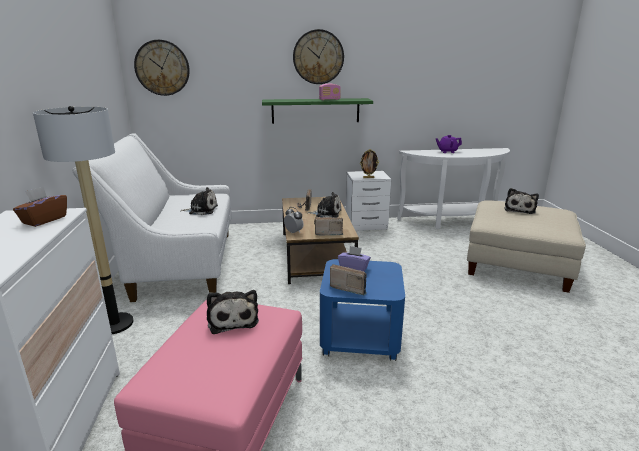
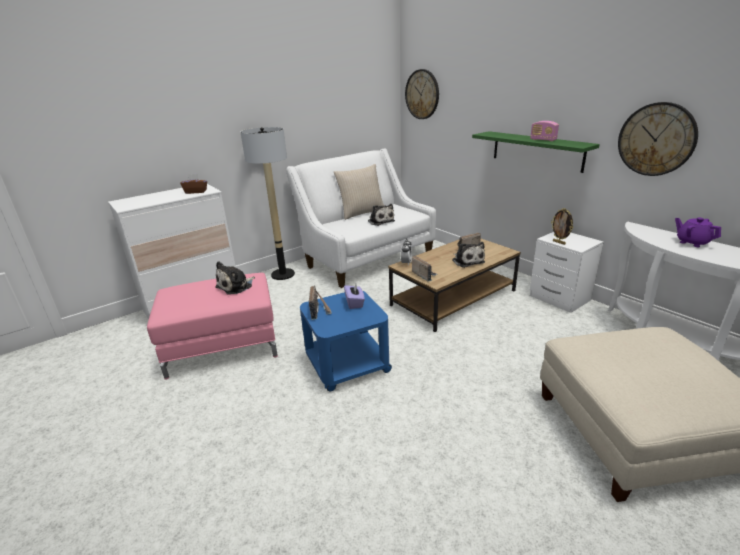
camera: 60 degrees right, 5 degrees up
wall clock [293,29,344,84] -> wall clock moved to [618,102,698,176]
plush toy [504,188,539,214] -> none
none -> beige pillow [334,164,384,220]

